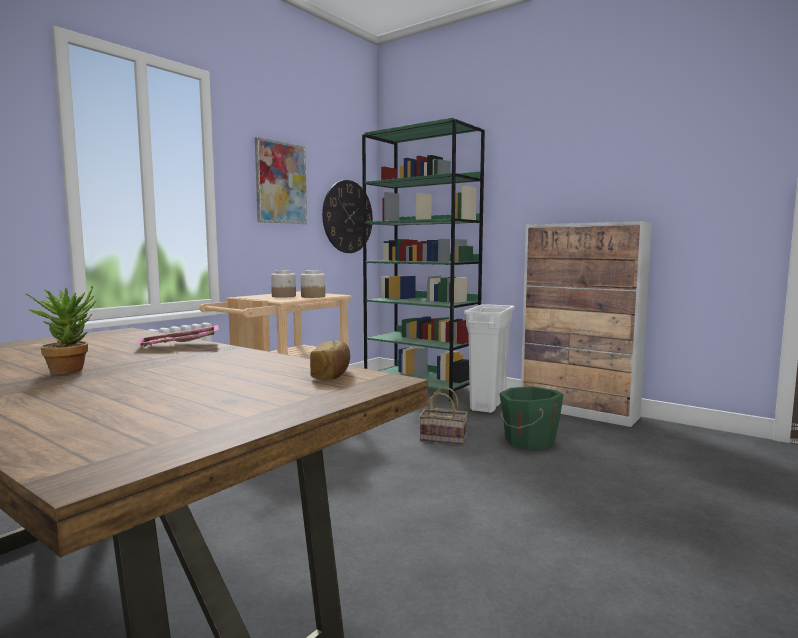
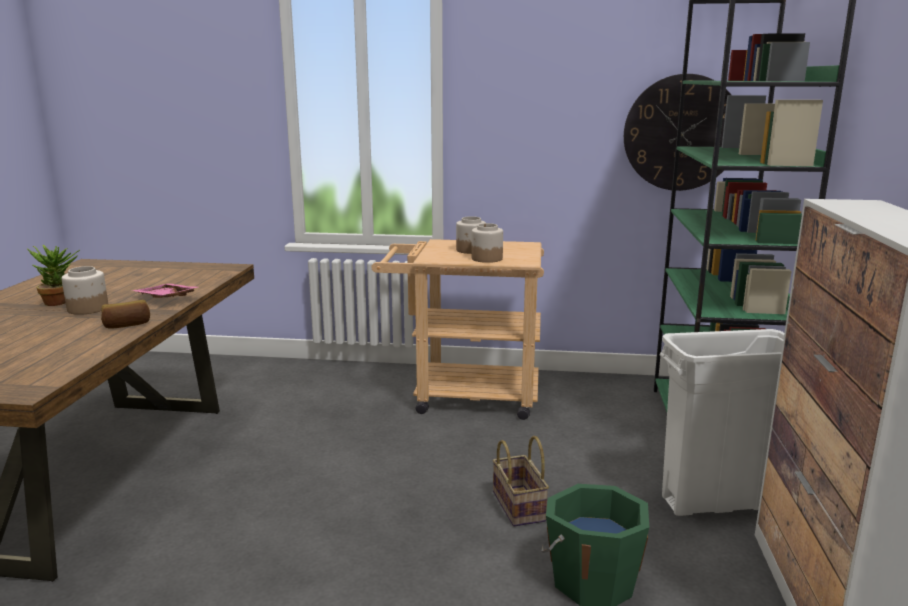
camera: 60 degrees right, 10 degrees up
picture [255,137,307,224] -> none
bread [310,341,350,379] -> bread moved to [101,300,150,328]
none -> jar [61,266,108,315]

